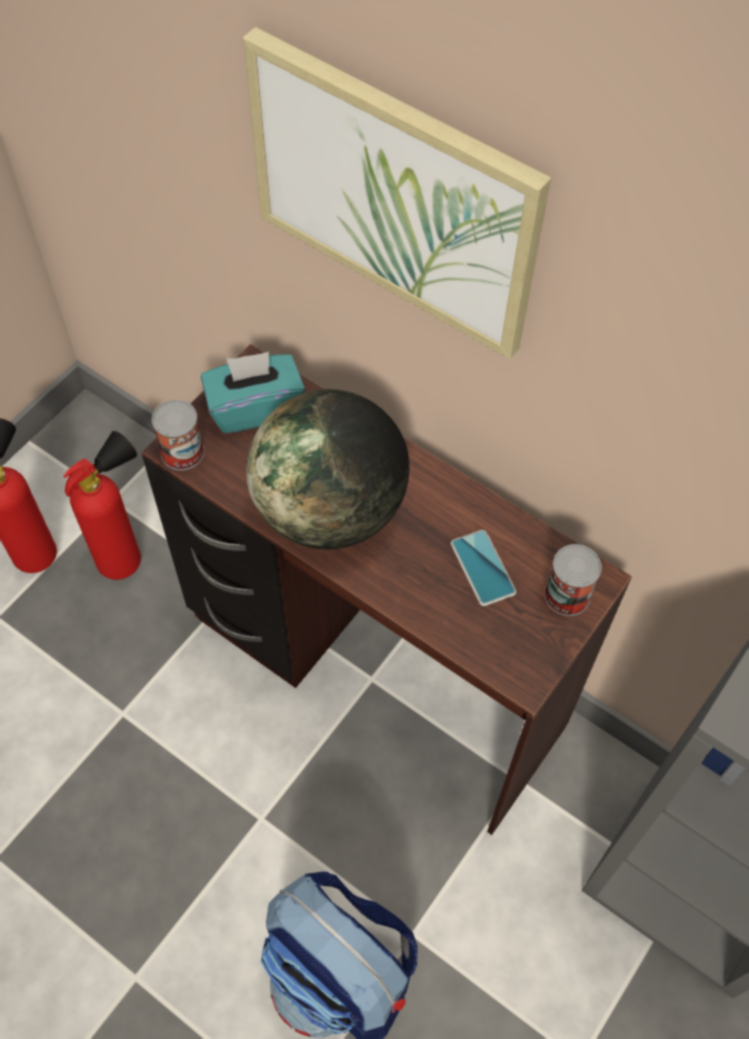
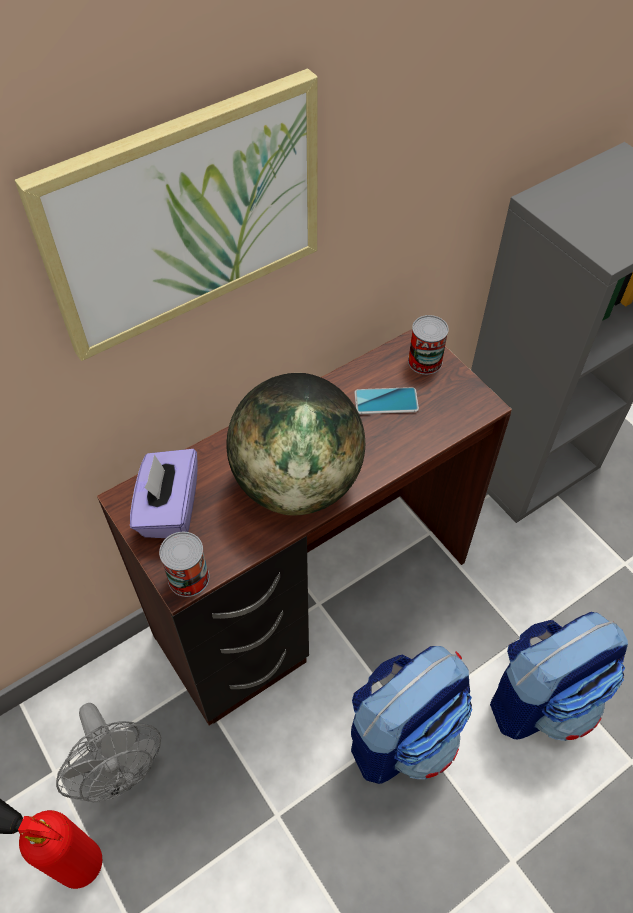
camera: 70 degrees left, 5 degrees down
fire extinguisher [63,431,141,580] -> grey fan [56,703,161,802]
turquoise tissue box [201,352,306,433] -> purple tissue box [130,449,198,538]
none -> backpack [351,646,472,784]

